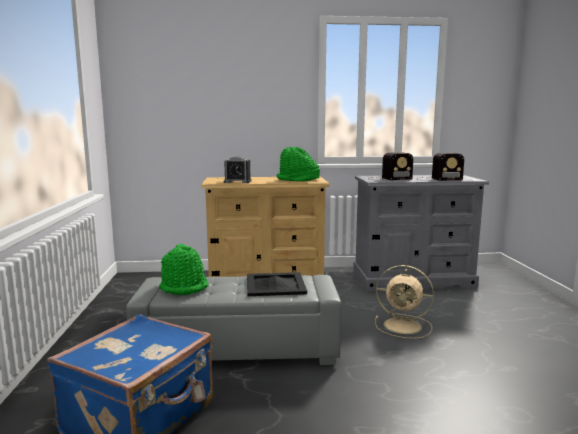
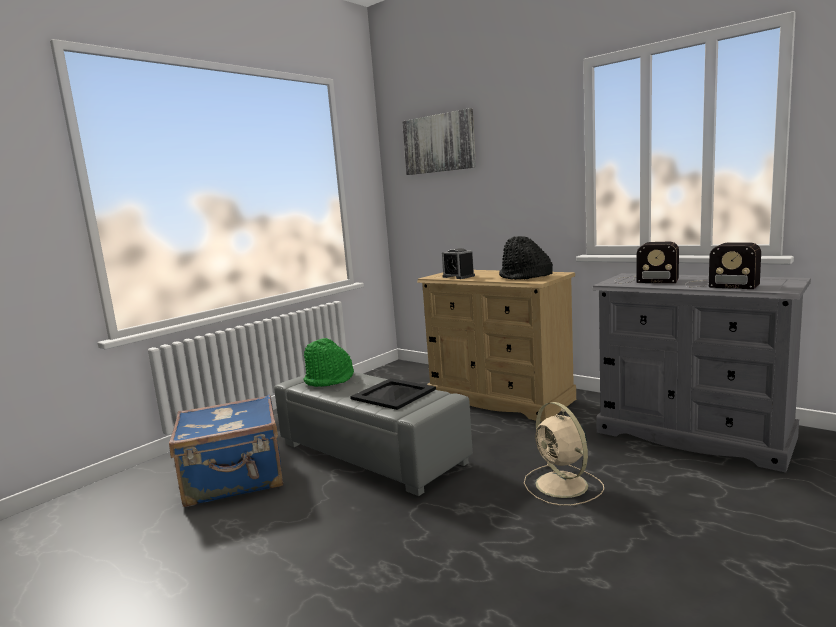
camera: 45 degrees right, 0 degrees up
green hat [277,147,320,181] -> black hat [499,236,553,280]
none -> picture [402,108,476,175]

